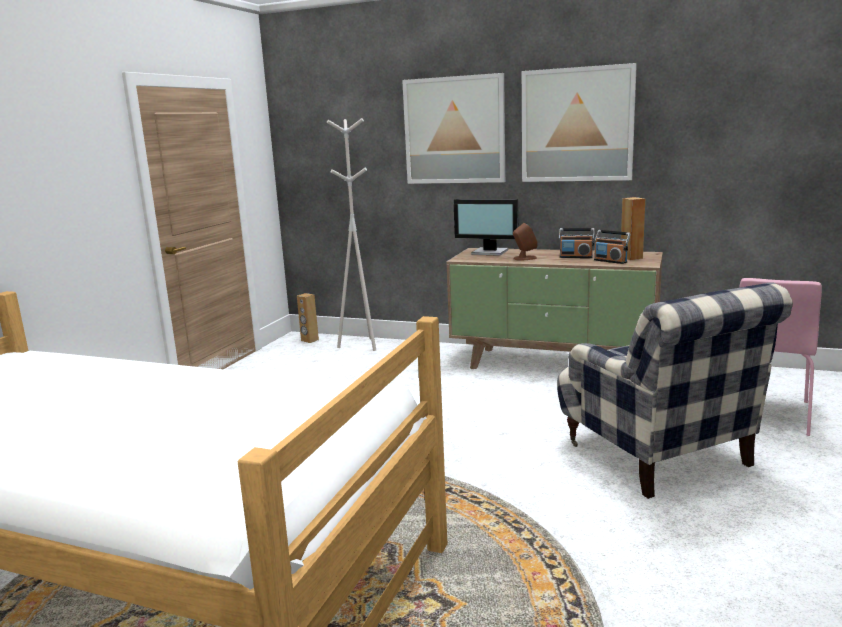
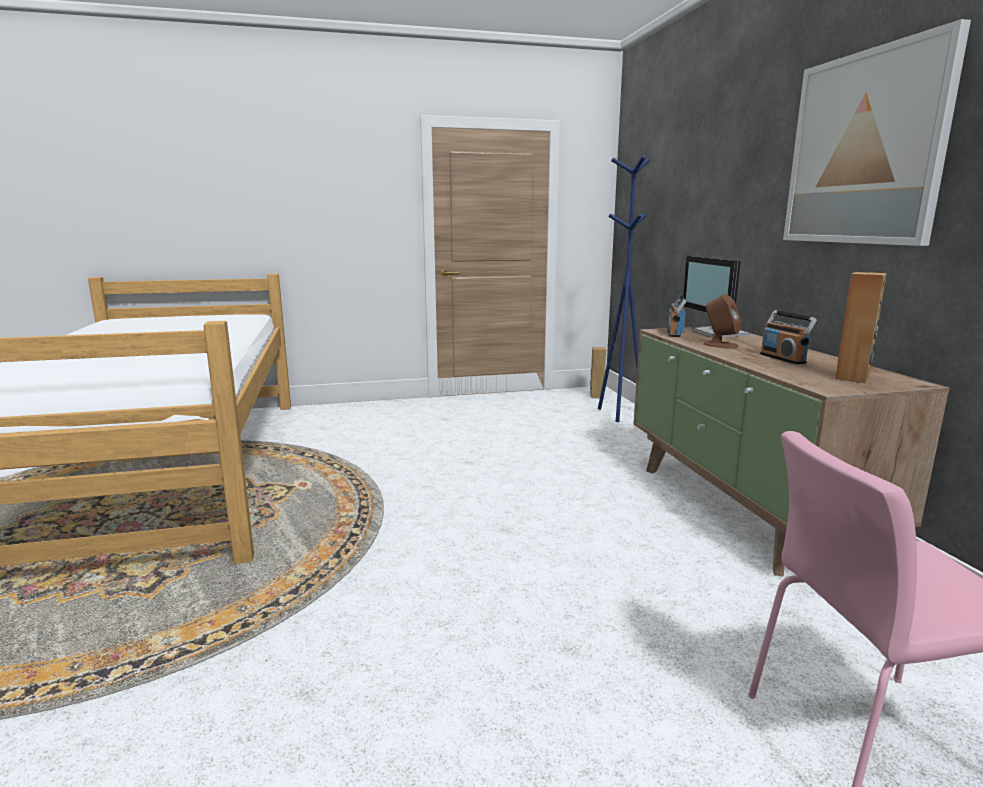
camera: 55 degrees right, 0 degrees up
grey clothes rack [327,118,376,351] -> blue clothes rack [598,155,650,422]
picture [402,73,505,184] -> none
armchair [557,282,793,499] -> none
radio [594,230,631,264] -> radio moved to [667,294,687,337]

